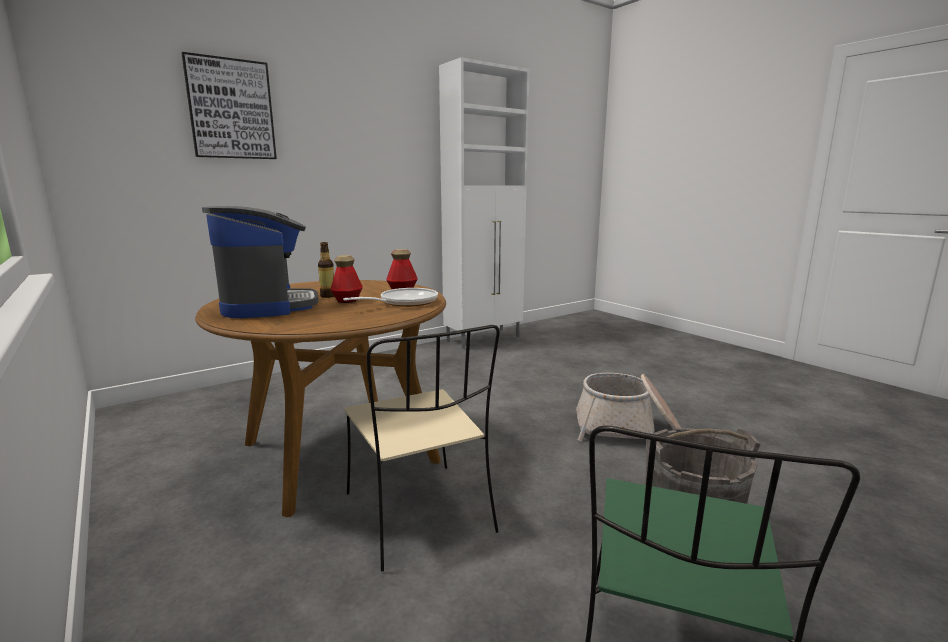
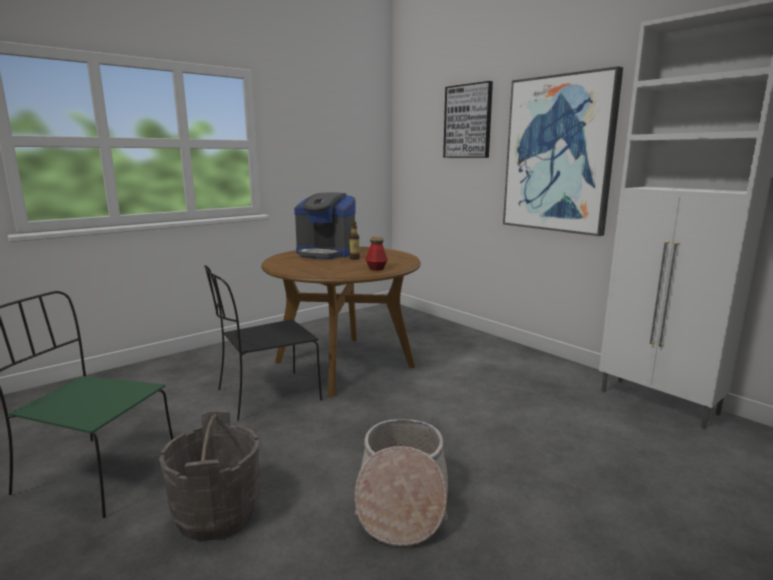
camera: 85 degrees right, 0 degrees up
coffee machine [202,206,319,318] -> coffee machine turned 45 degrees clockwise [294,193,355,259]
bottle [331,255,363,303] -> none
frying pan [343,288,438,307] -> none
beige chair [344,325,500,571] -> black chair [204,265,322,420]
none -> picture [503,66,623,236]

